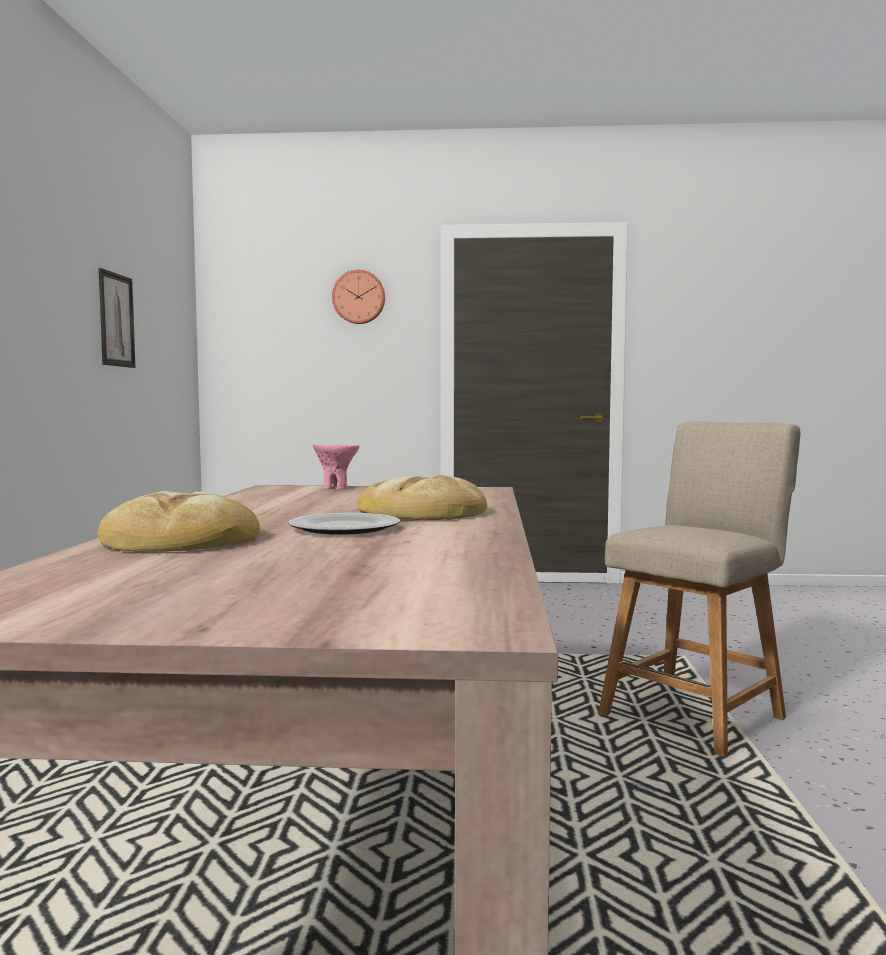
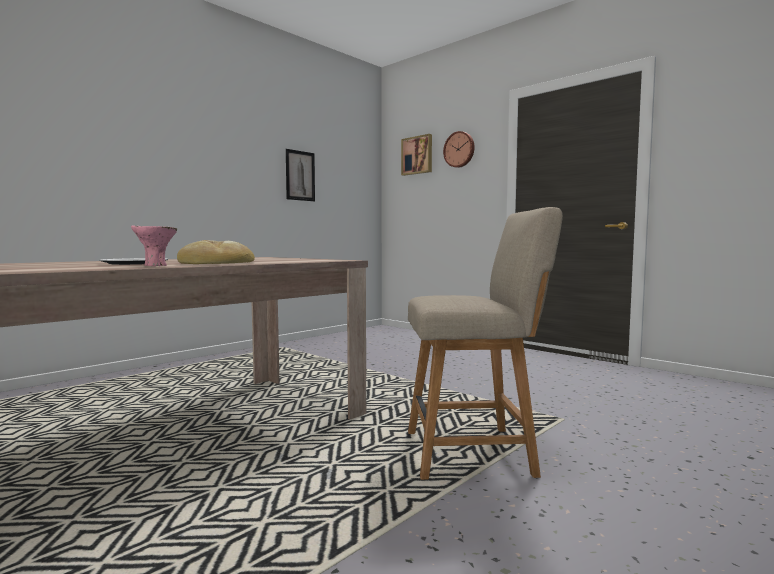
camera: 40 degrees right, 0 degrees up
bread [98,491,260,552] -> none
pink bowl [313,444,359,489] -> pink bowl moved to [131,225,177,266]
none -> picture [401,134,432,176]

